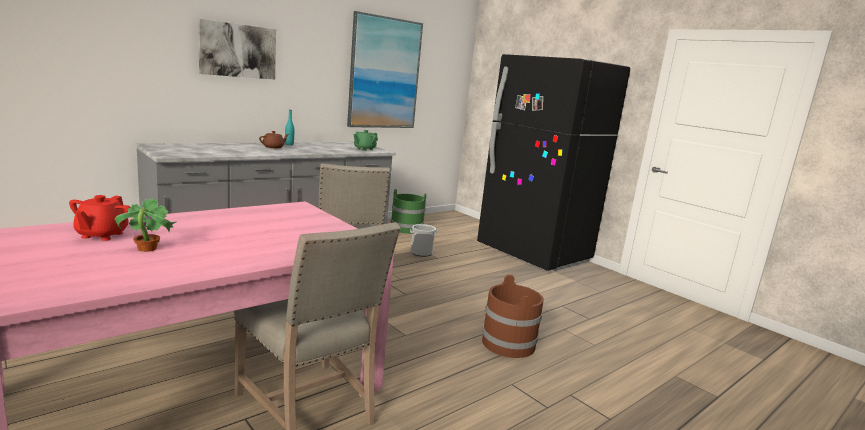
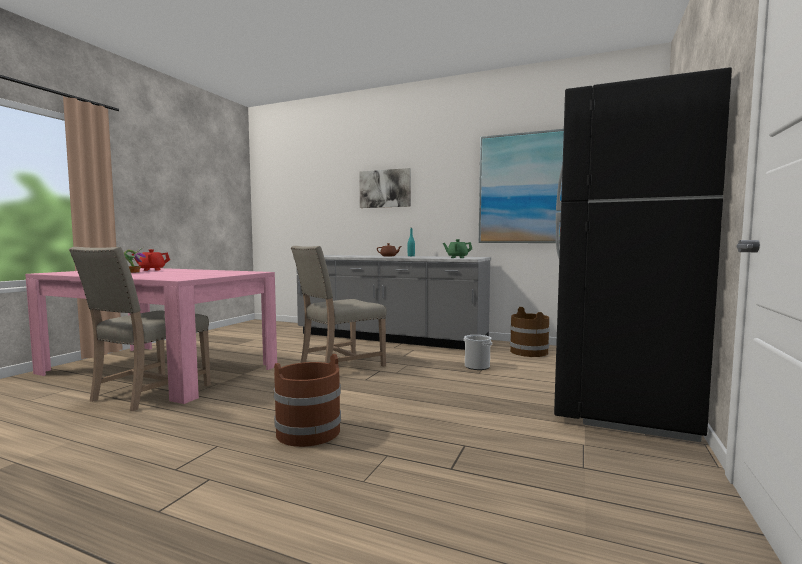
camera: 65 degrees right, 10 degrees down
green bucket [391,189,426,234] -> brown bucket [510,307,550,357]

